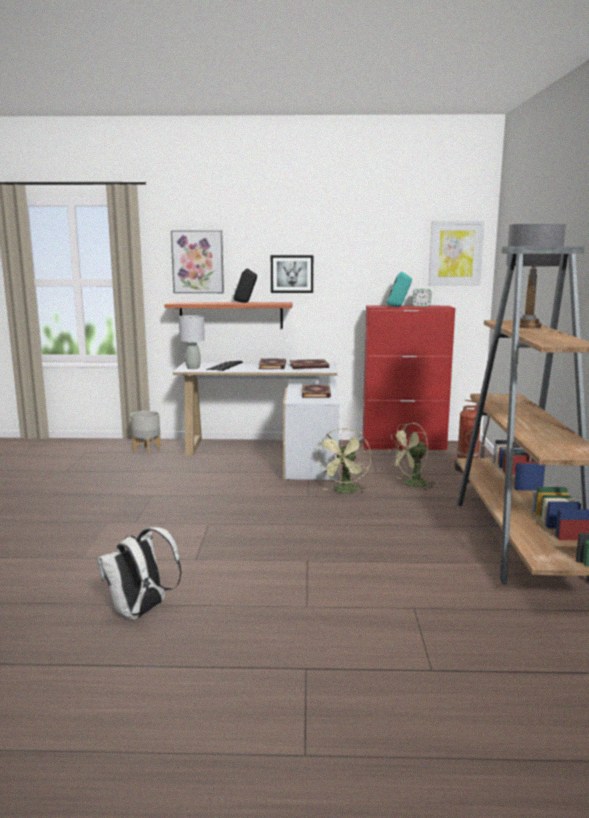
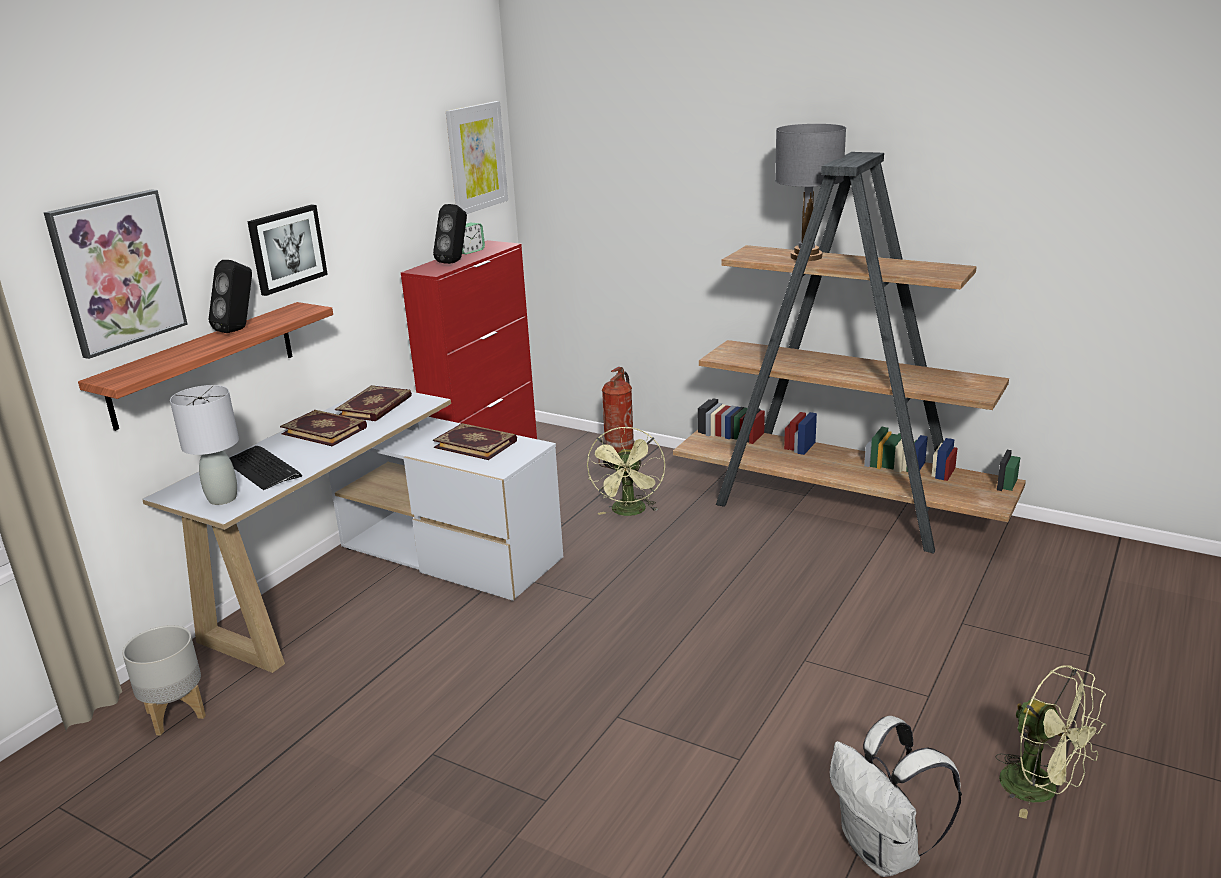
camera: 60 degrees left, 10 degrees up
green fan [316,428,371,493] -> green fan moved to [995,665,1106,819]
turquoise speaker [387,272,412,307] -> black speaker [433,204,467,264]

